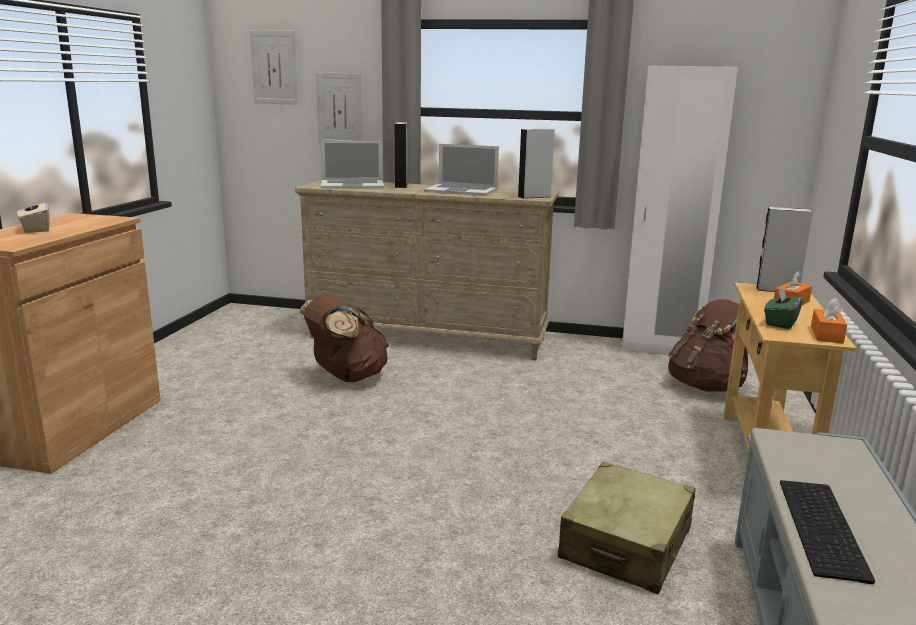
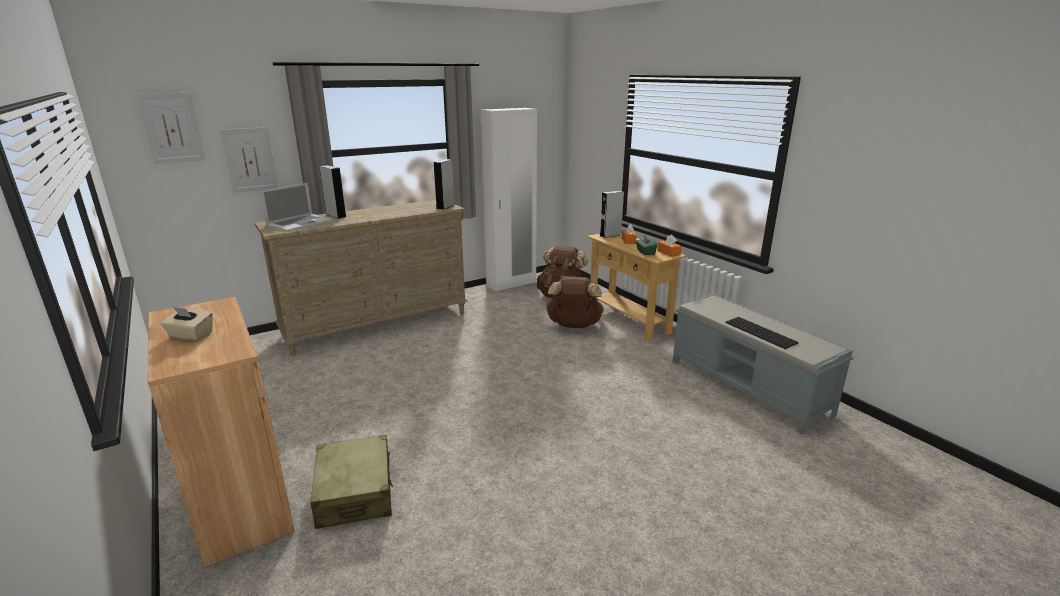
camera: 45 degrees left, 5 degrees up
brown backpack [299,295,389,382] -> brown backpack moved to [546,276,604,328]
laptop [424,144,499,196] -> none
beige suitcase [558,462,696,594] -> beige suitcase moved to [311,435,393,529]

